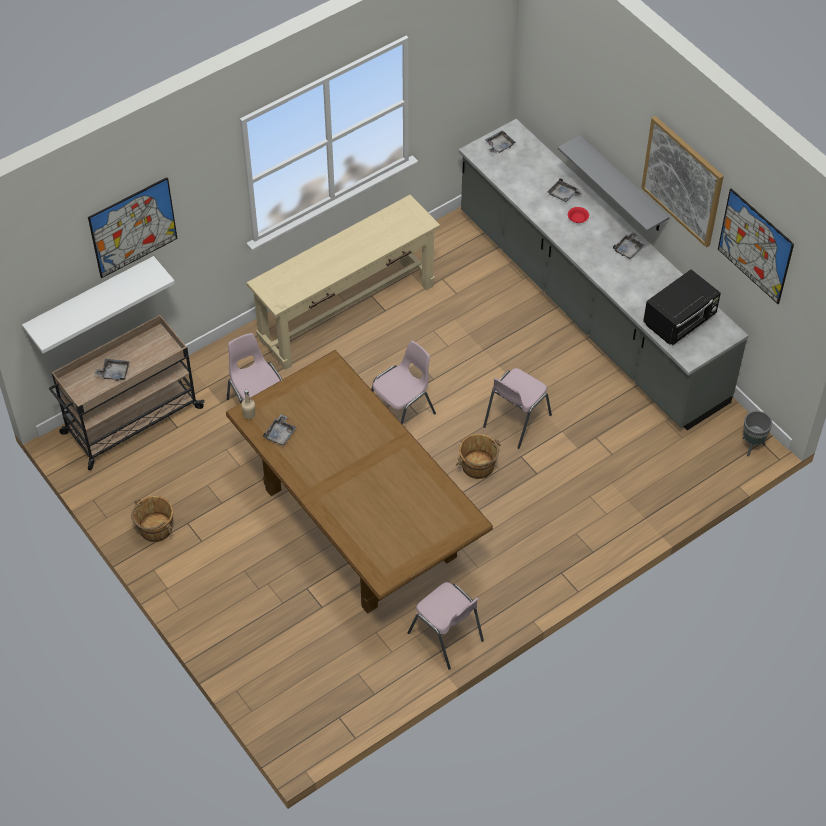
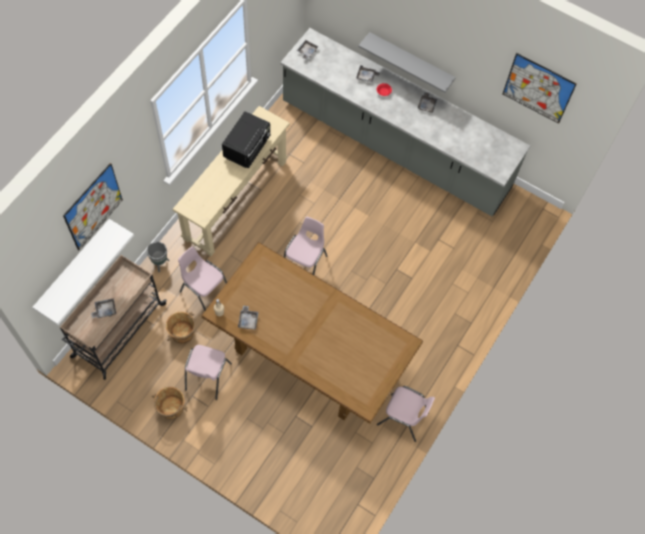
camera: 25 degrees left, 10 degrees up
brown bucket [456,434,501,479] -> brown bucket moved to [166,312,196,344]
pink chair [483,368,552,449] -> pink chair moved to [185,345,232,400]
picture [641,116,724,248] -> none
black microwave [643,269,721,345] -> black microwave moved to [222,111,270,169]
grey planter [743,411,772,456] -> grey planter moved to [147,242,169,272]

